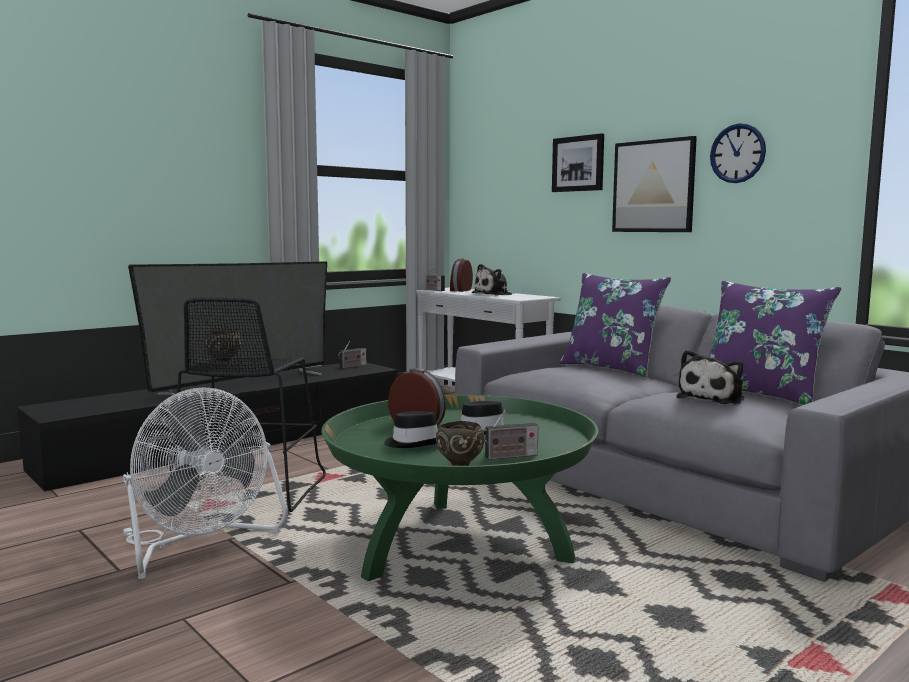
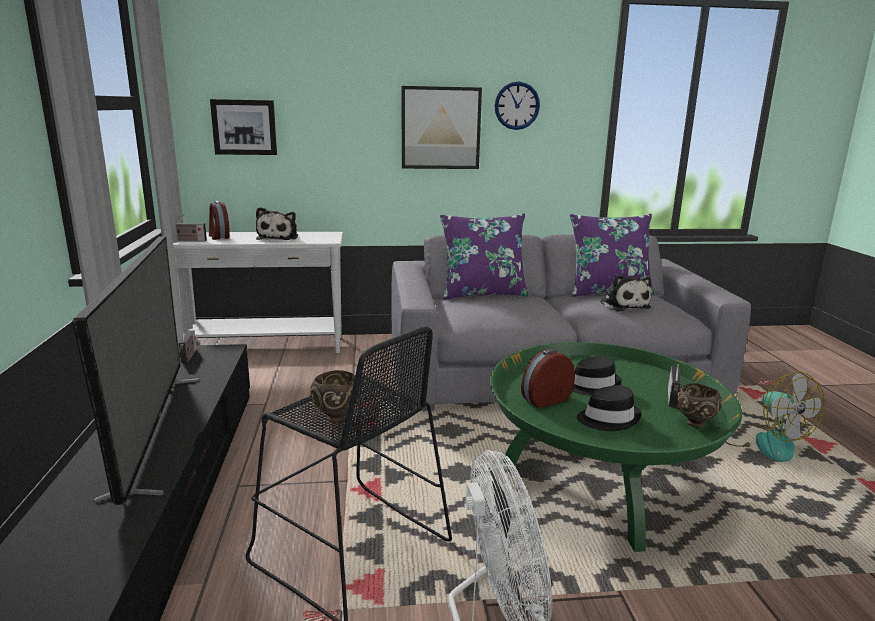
camera: 55 degrees left, 10 degrees up
picture [552,133,604,192] -> picture moved to [210,99,277,155]
none -> fan [725,371,825,462]

